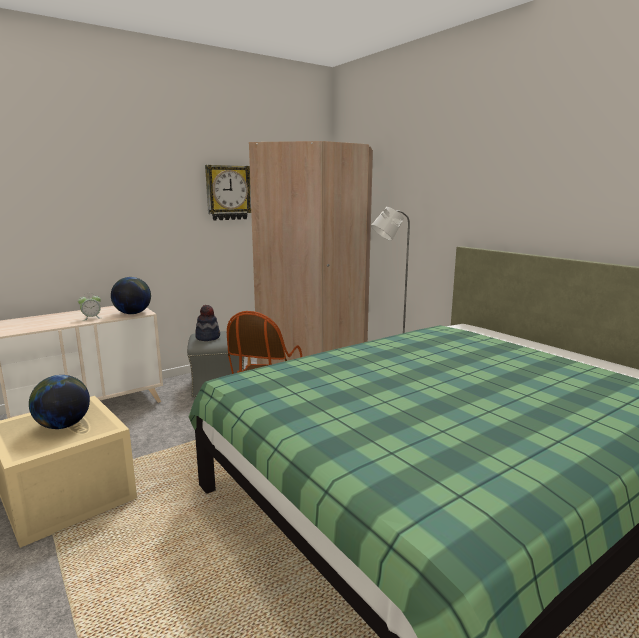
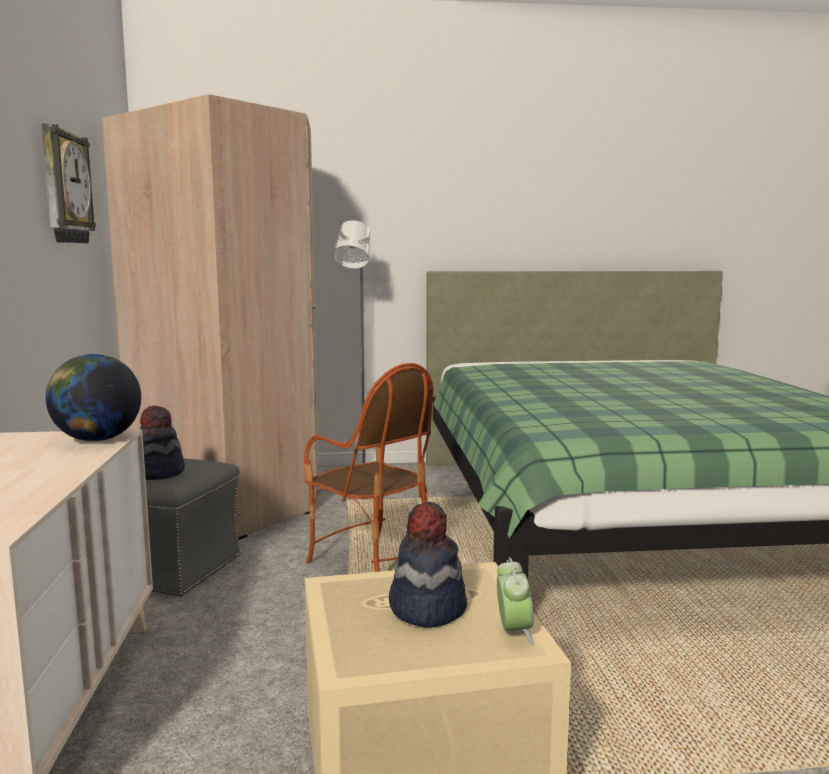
camera: 60 degrees left, 5 degrees down
globe [29,375,90,429] -> hat [389,502,467,628]
alarm clock [78,295,101,321] -> alarm clock moved to [497,557,534,646]

